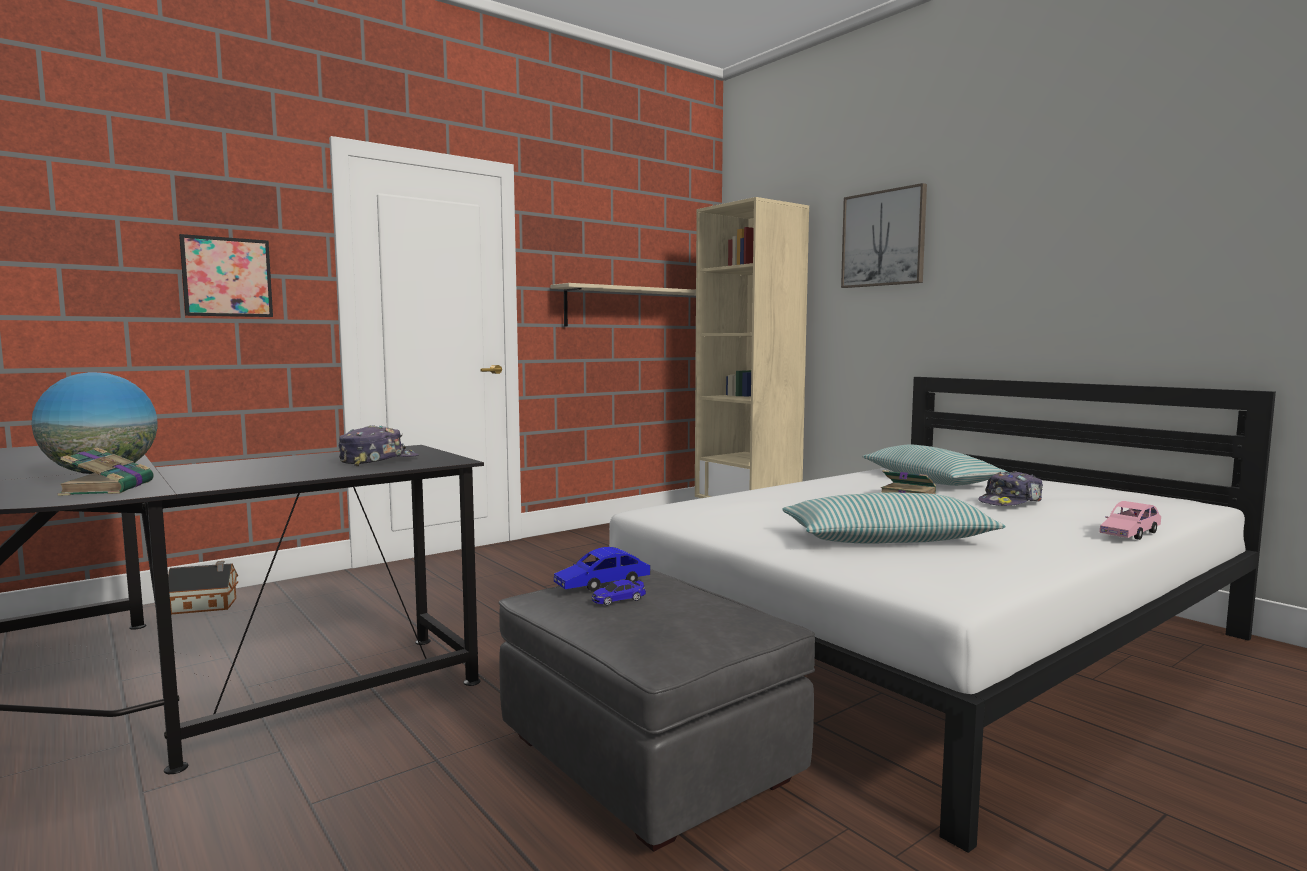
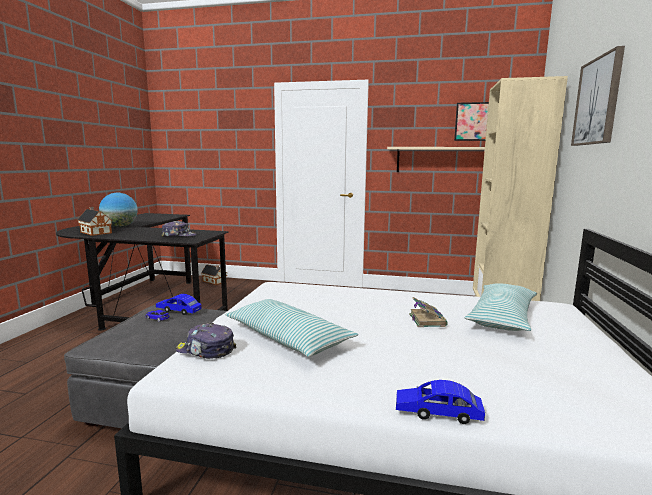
camera: 50 degrees right, 5 degrees up
book [58,447,154,496] -> toy house [77,207,112,236]
picture [179,234,273,317] -> picture moved to [454,102,489,141]
cap [978,471,1043,506] -> cap moved to [176,323,236,359]
pink toy car [1099,501,1161,540] -> blue toy car [396,380,485,424]

